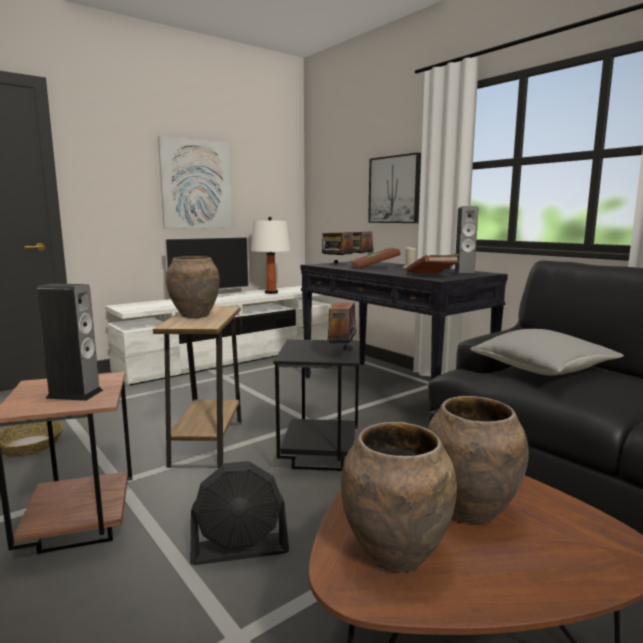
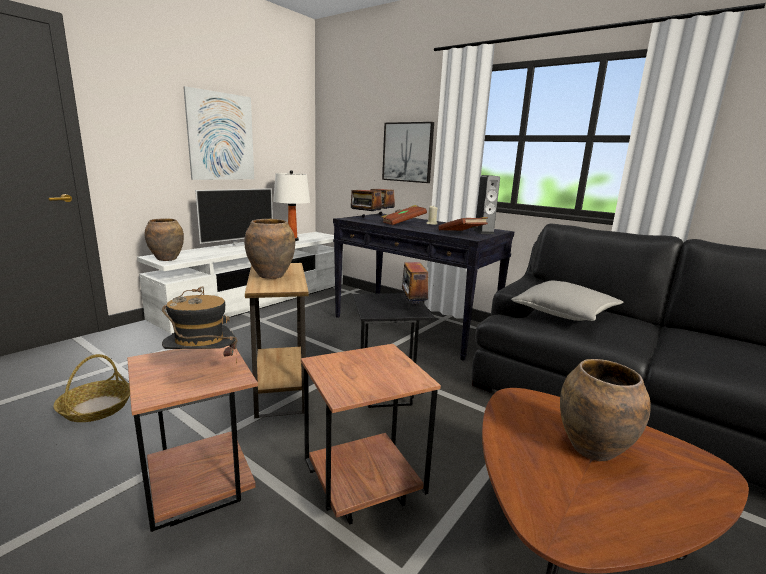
camera: 15 degrees left, 5 degrees up
speaker [37,283,103,401] -> hat [162,286,237,364]
black fan [190,461,289,565] -> brown side table [301,344,441,525]
brown vase [341,422,457,572] -> brown vase moved to [145,218,184,261]

